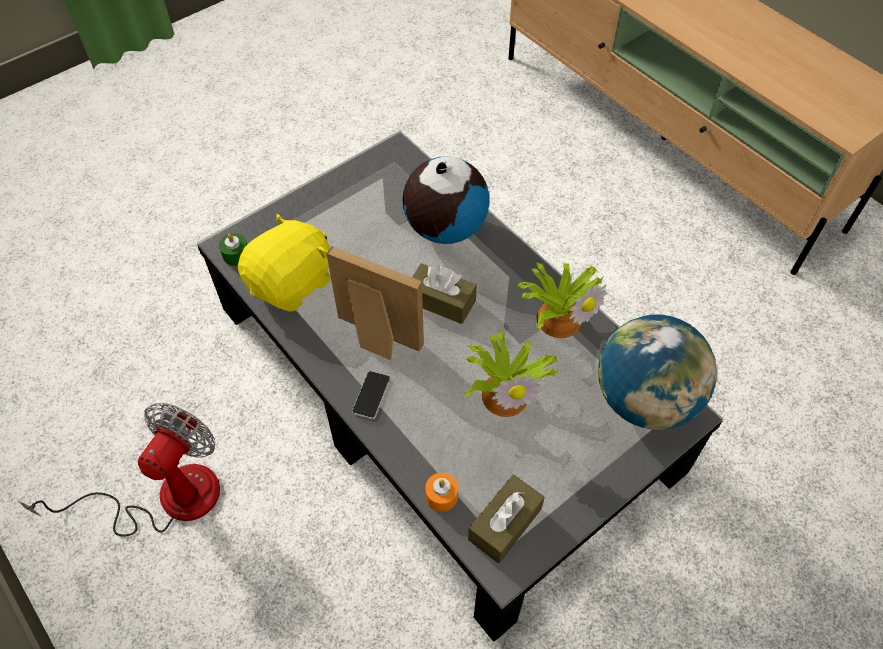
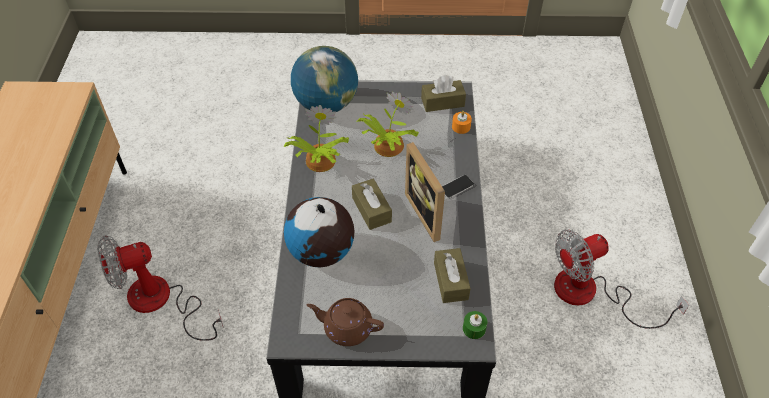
camera: 140 degrees left, 5 degrees down
yellow plush toy [238,214,331,312] -> brown tissue box [434,248,471,303]
none -> fan [97,236,224,341]
none -> brown teapot [307,298,384,346]

